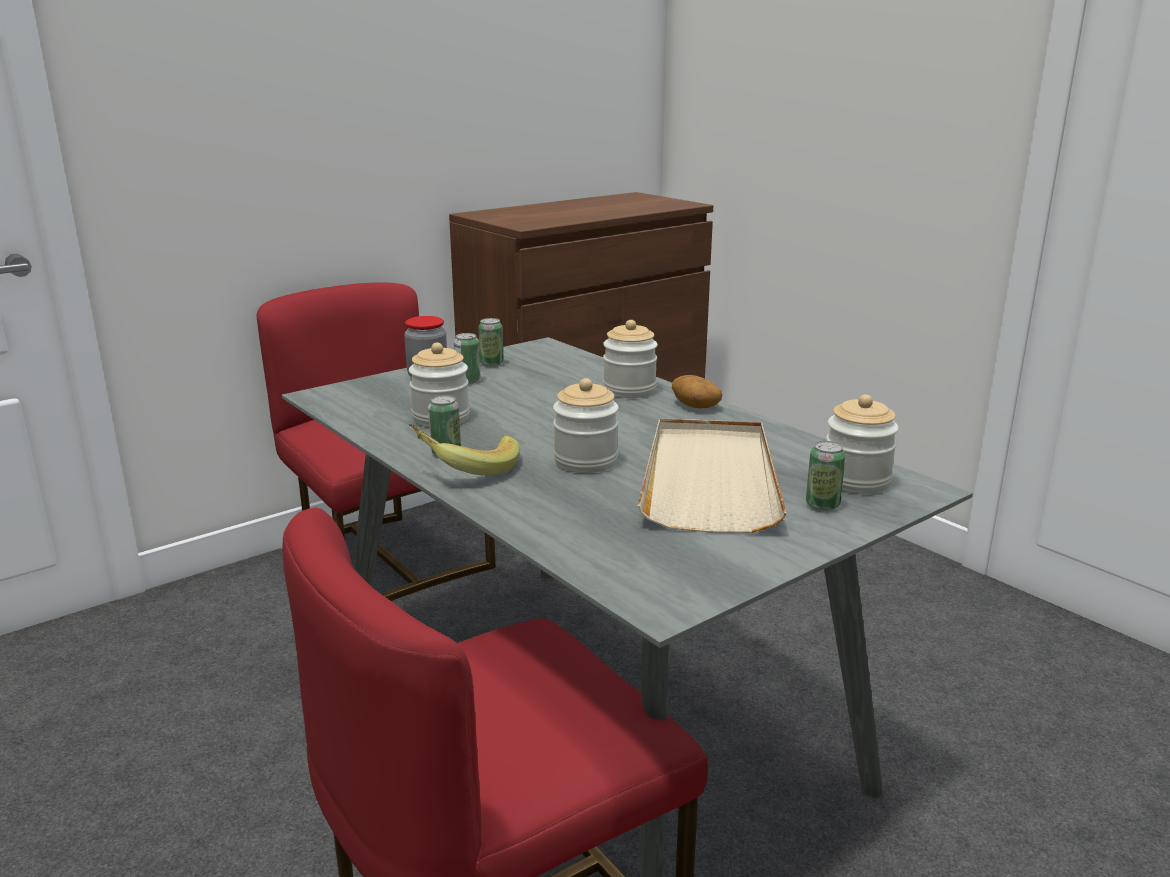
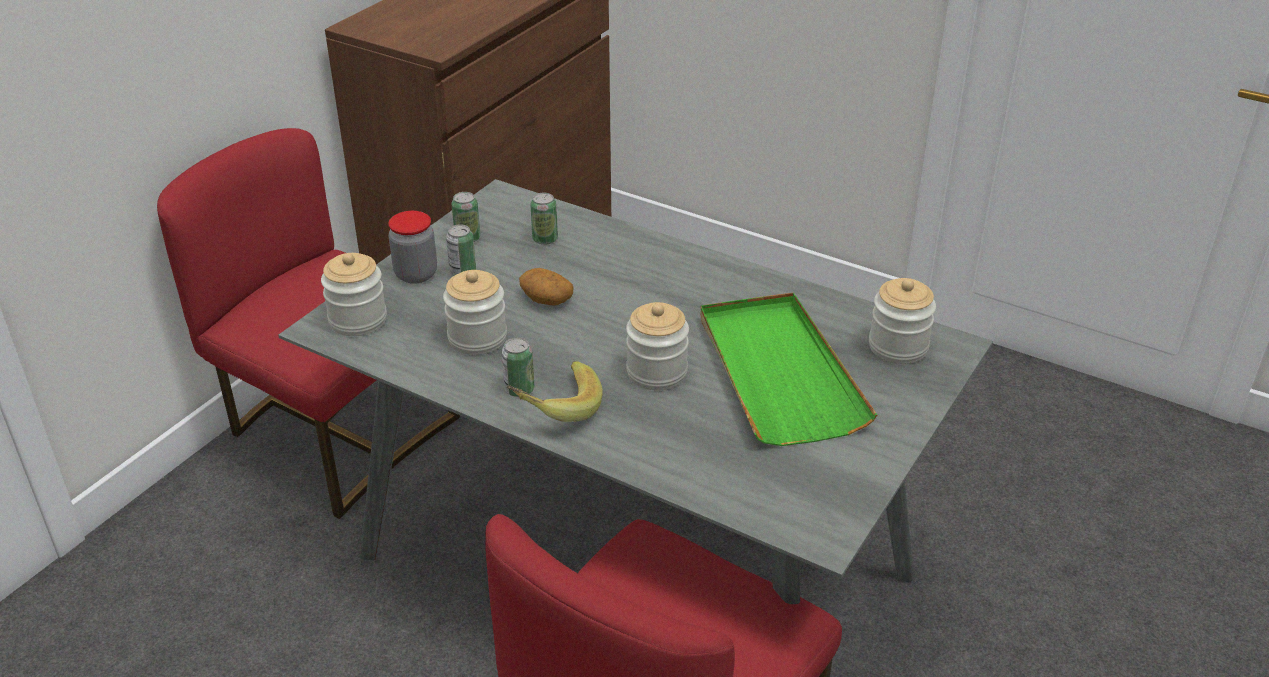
camera: 20 degrees left, 15 degrees up
jar [603,320,658,398] -> jar moved to [321,253,387,336]
beige tray [638,418,787,533] -> green tray [700,293,877,446]
potato [672,375,722,408] -> potato moved to [519,268,574,305]
can [806,441,846,511] -> can moved to [531,193,558,245]

